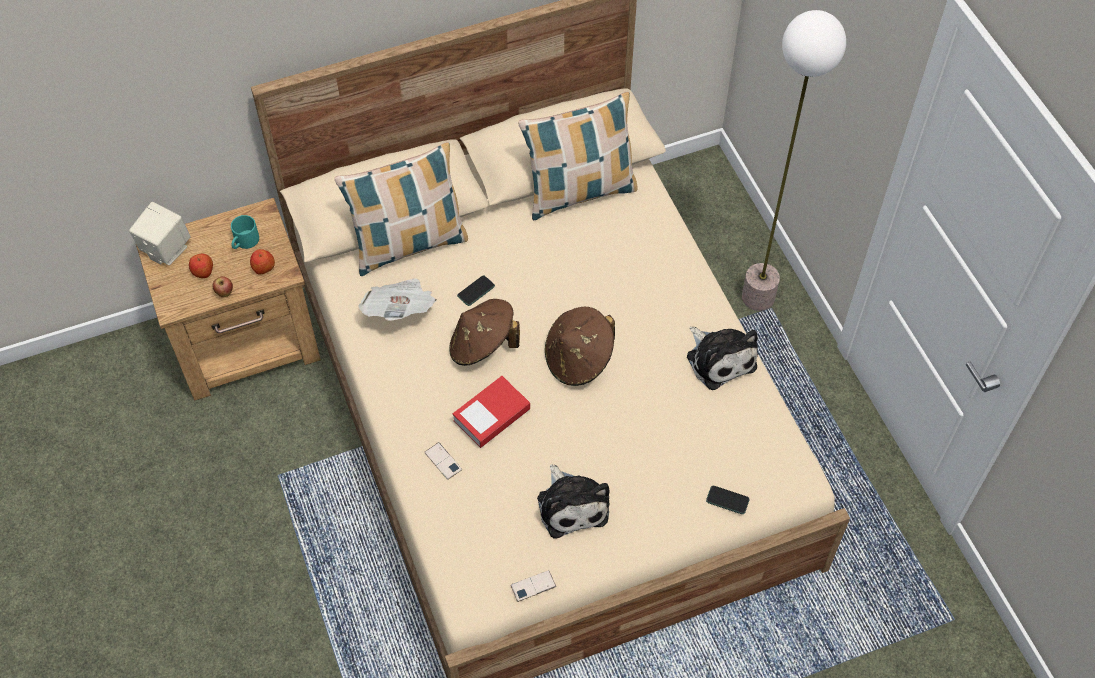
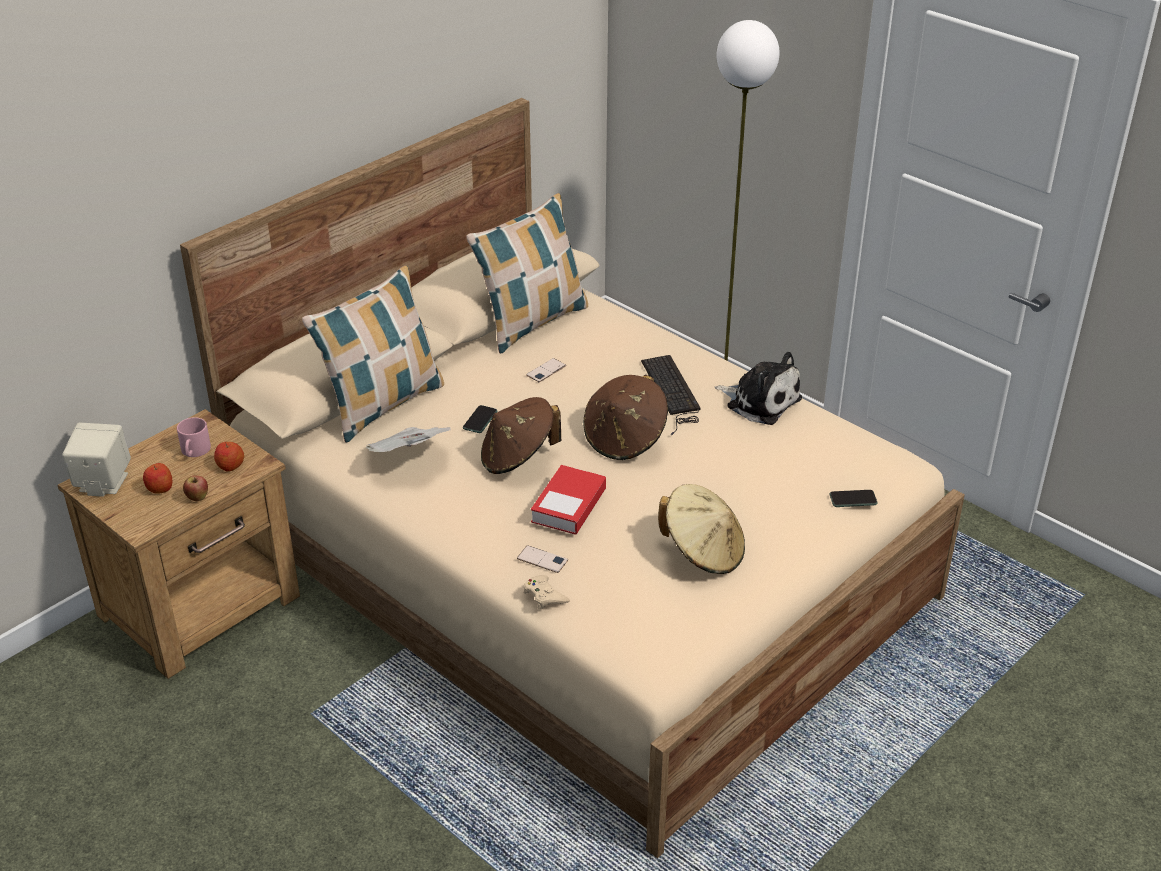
camera: 25 degrees left, 20 degrees down
turquoise mug [231,215,259,249] -> pink mug [177,417,211,457]
phone [511,570,556,602] -> phone moved to [526,358,566,382]
plush toy [537,464,609,538] -> beige hat [658,484,745,574]
none -> beige game controller [524,575,570,609]
none -> keyboard [641,355,700,435]

